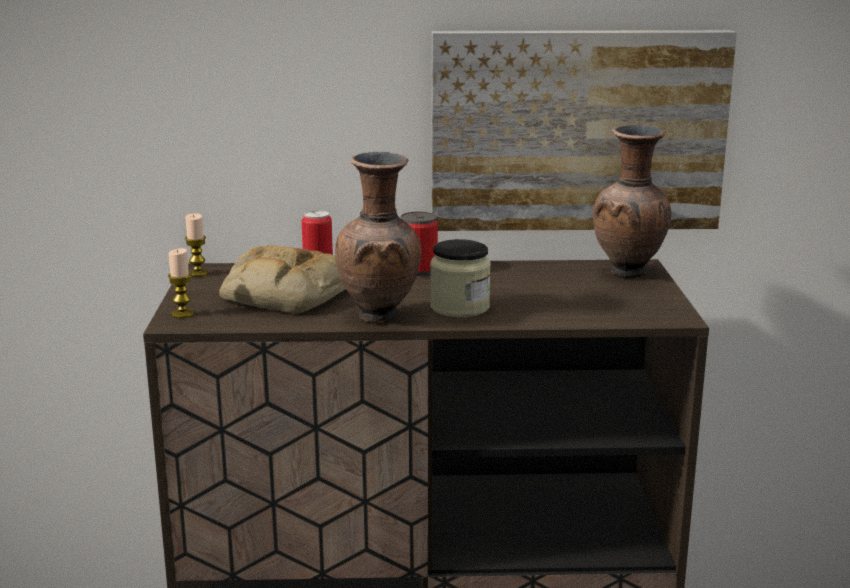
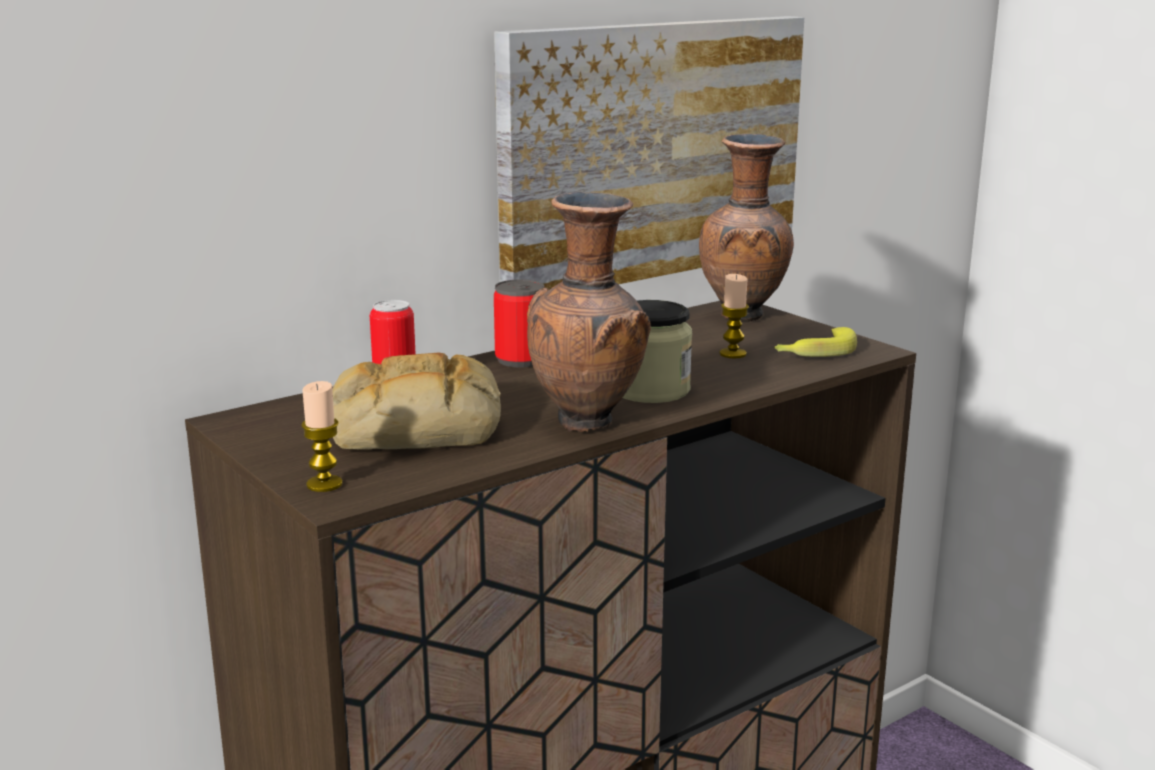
camera: 35 degrees left, 0 degrees up
candle [185,213,208,277] -> candle moved to [719,274,749,358]
none -> banana [774,327,857,357]

